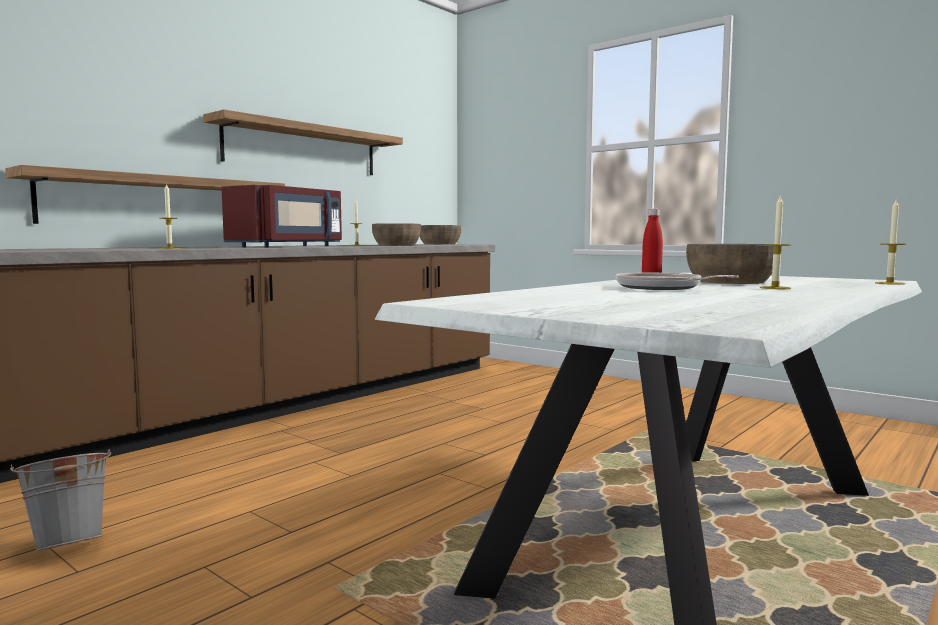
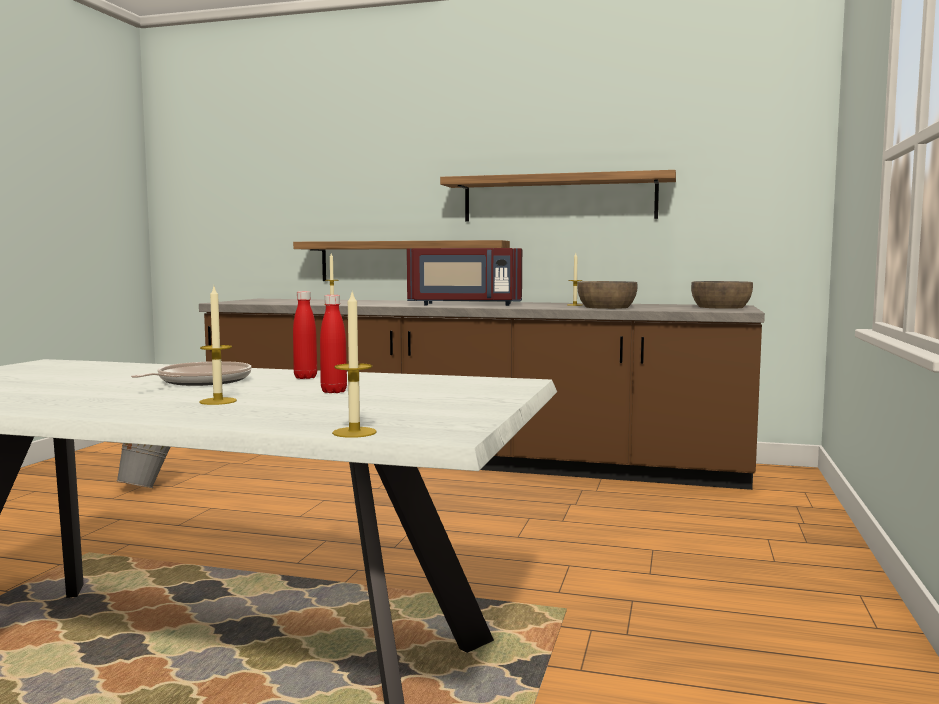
camera: 65 degrees right, 0 degrees up
brown bowl [686,244,774,284] -> red bottle [320,295,347,393]

